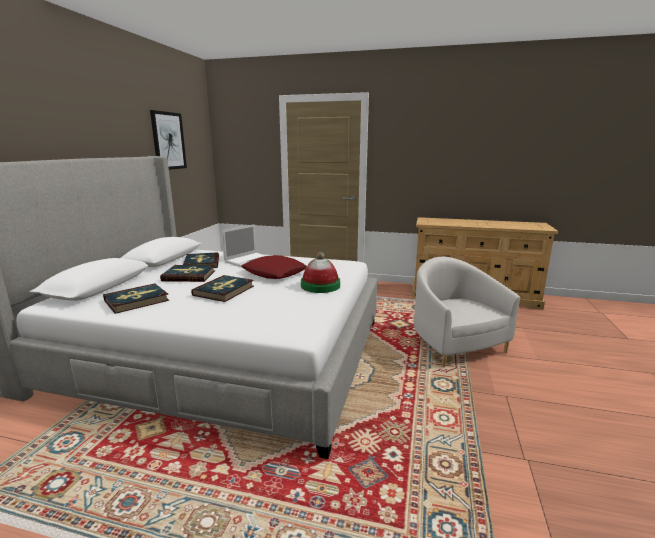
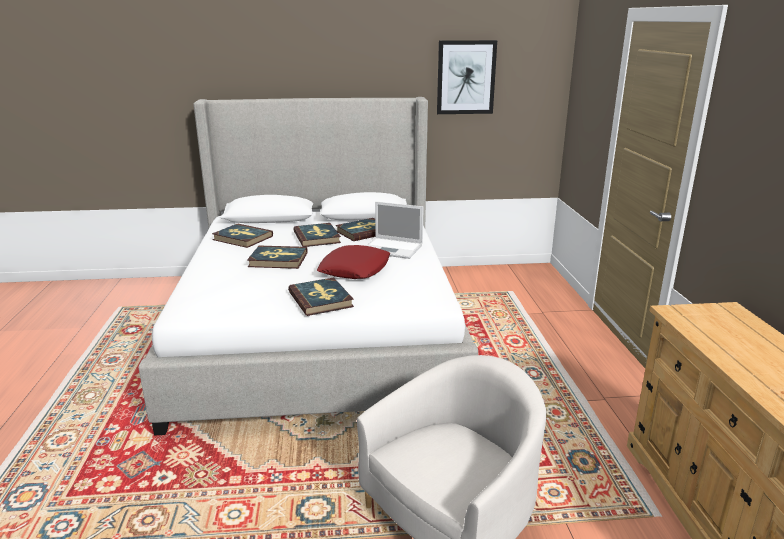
camera: 70 degrees right, 5 degrees up
hat [301,252,340,293] -> book [288,277,354,316]

